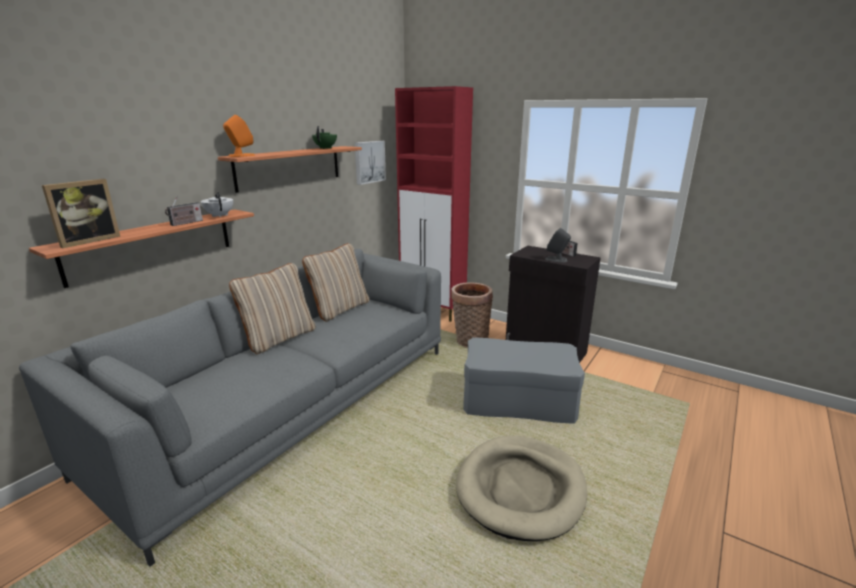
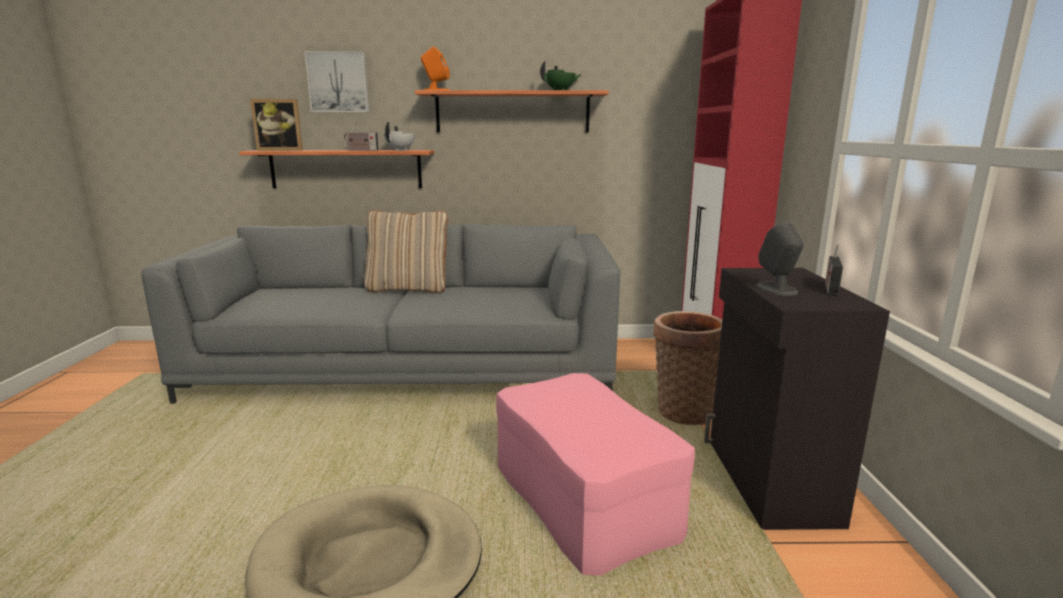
camera: 55 degrees right, 5 degrees down
beige pillow [302,243,370,322] -> none
picture [355,141,386,185] -> picture moved to [305,51,369,113]
grey ottoman [463,337,585,424] -> pink ottoman [496,373,695,576]

